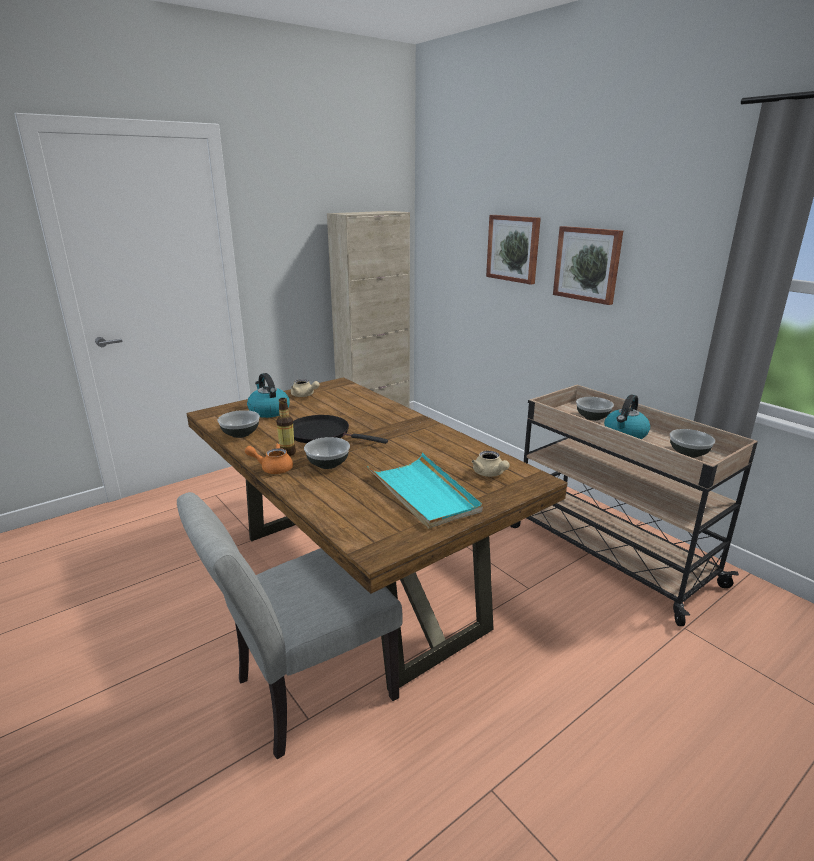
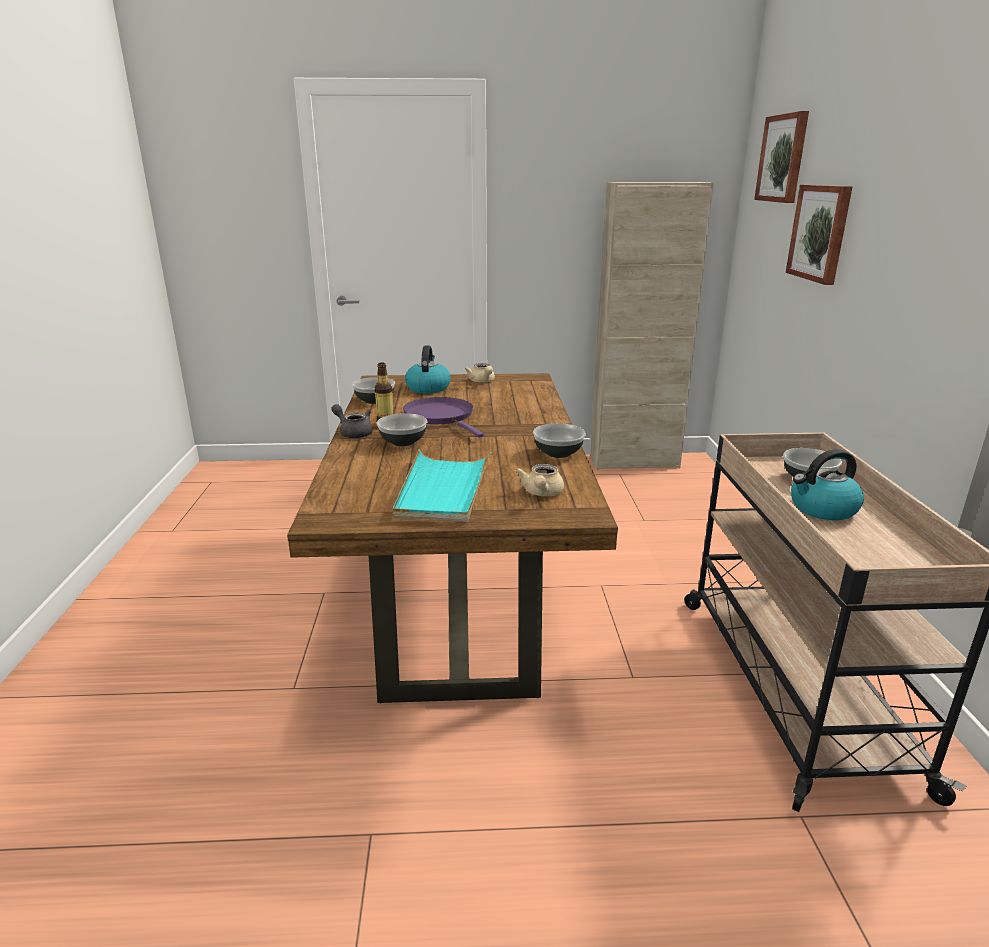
camera: 35 degrees right, 0 degrees up
grey chair [177,492,402,759] -> none
orange teapot [245,443,293,474] -> grey teapot [331,404,373,438]
black frying pan [293,415,388,444] -> purple frying pan [403,397,484,437]
picture [553,226,623,305] -> picture moved to [754,111,809,203]
bowl [670,429,715,458] -> bowl moved to [533,423,586,458]

